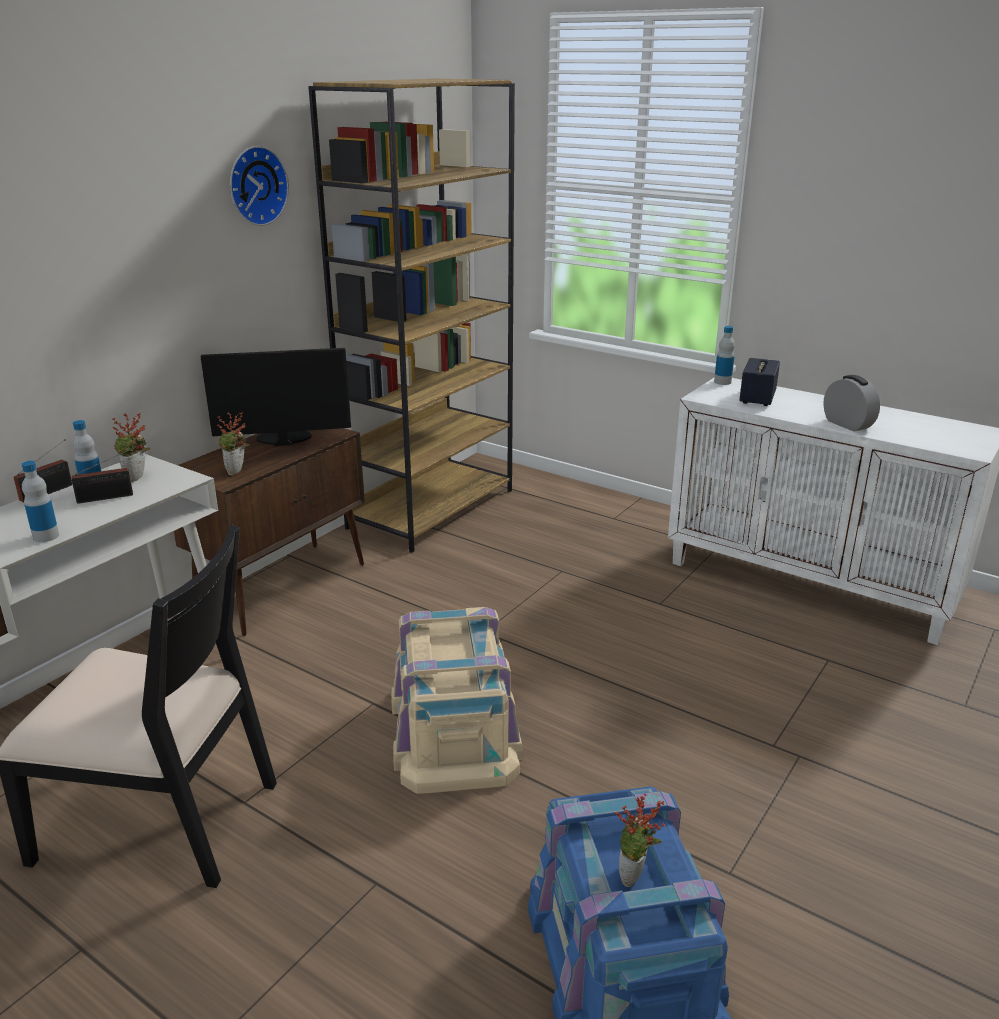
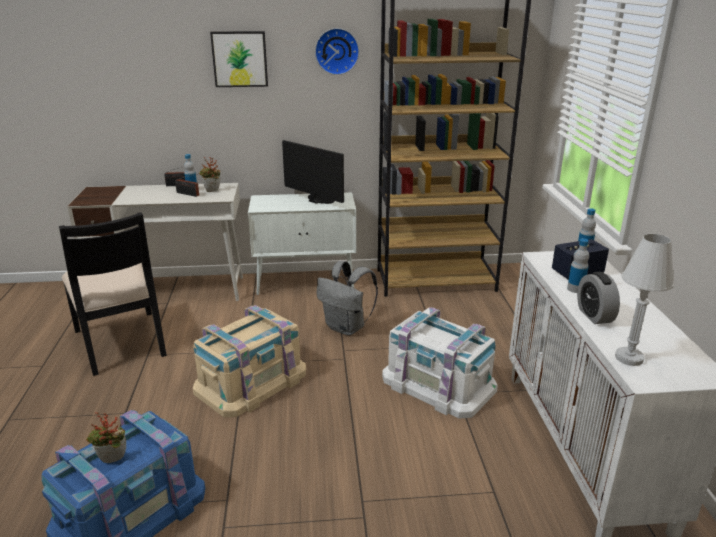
camera: 50 degrees right, 0 degrees up
bottle [22,461,59,542] -> bottle moved to [567,239,589,293]
brown cabinet [174,428,365,636] -> white cabinet [248,192,356,295]
potted plant [217,412,250,475] -> none
alarm clock [823,375,880,432] -> alarm clock turned 150 degrees clockwise [577,272,620,324]
none -> picture [210,31,268,87]
none -> grey backpack [317,261,378,336]
none -> white storage box [382,307,498,419]
none -> white table lamp [615,234,674,366]

